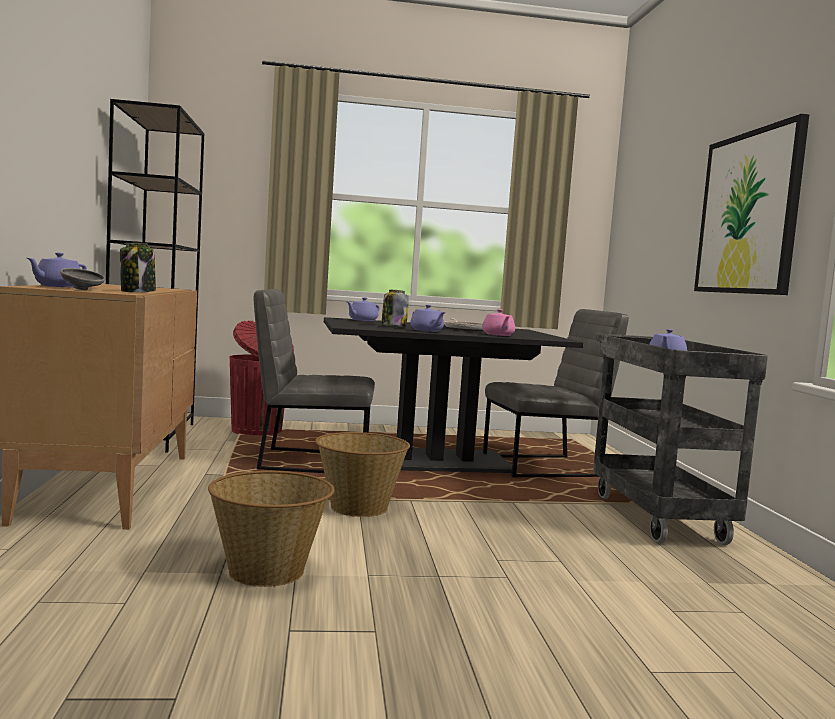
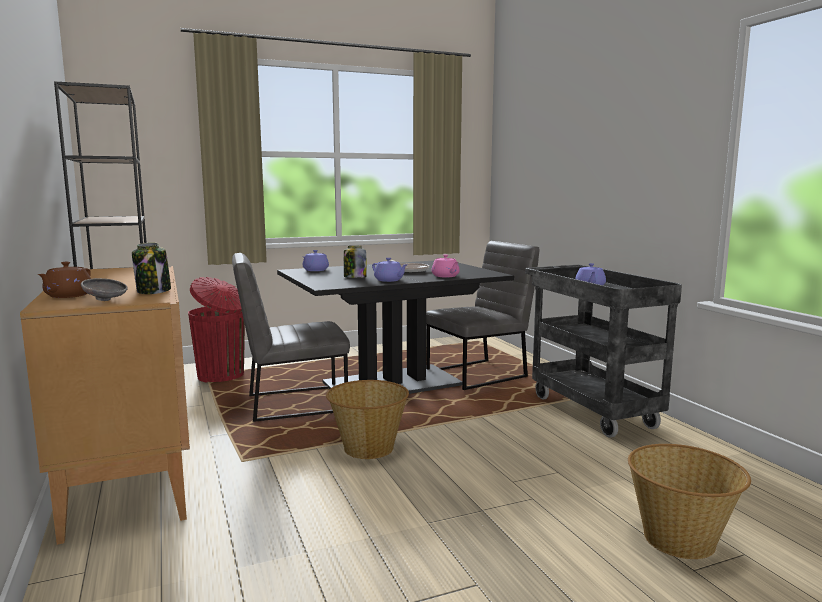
camera: 15 degrees left, 5 degrees up
purple teapot [27,253,87,287] -> brown teapot [37,262,91,298]
basket [208,471,335,587] -> basket moved to [628,444,751,559]
picture [694,114,809,295] -> none

